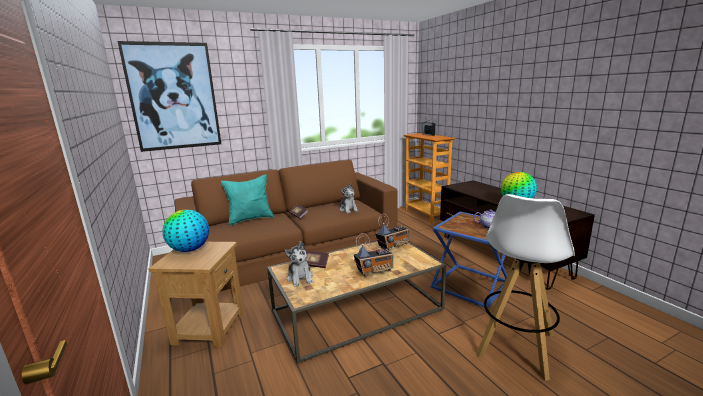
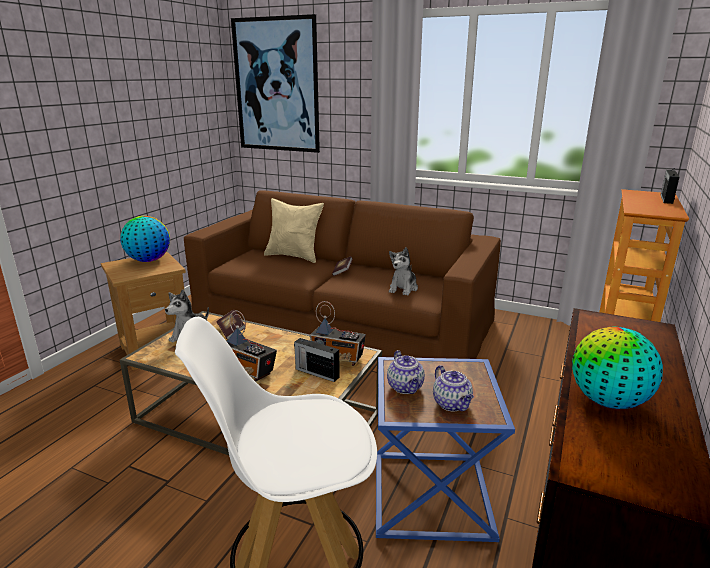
camera: 50 degrees right, 5 degrees up
turquoise pillow [221,174,274,226] -> beige pillow [264,198,324,263]
none -> radio [294,338,340,382]
none -> teapot [387,350,425,394]

